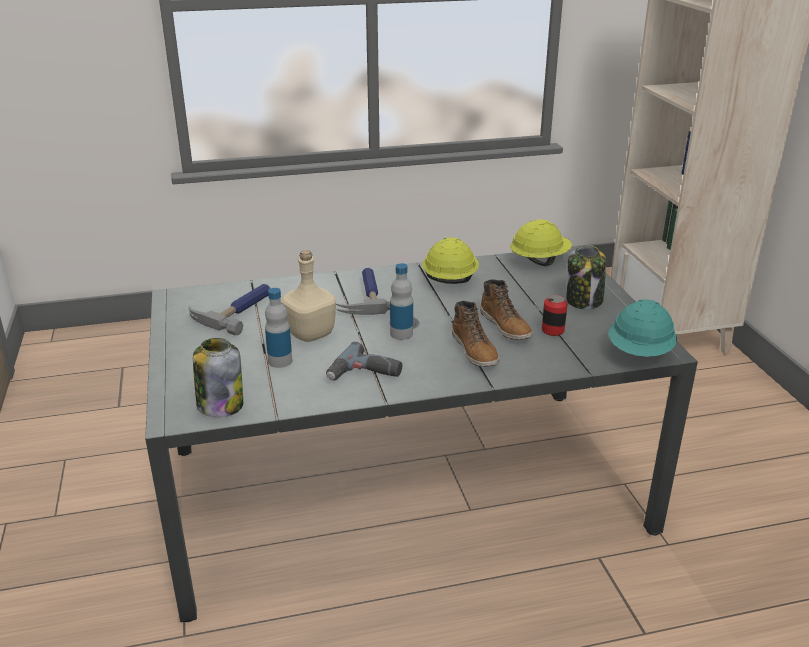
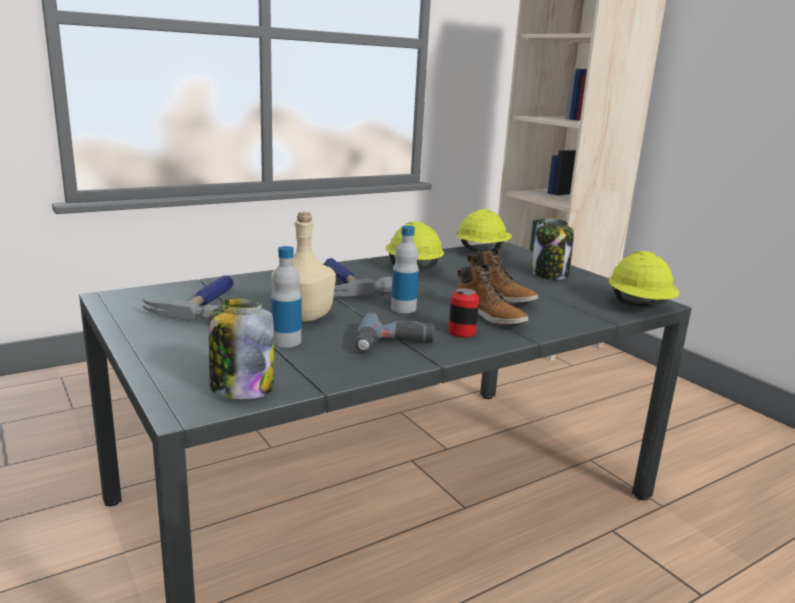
camera: 20 degrees left, 10 degrees down
can [542,295,568,336] -> can moved to [448,288,479,337]
turquoise hard hat [609,299,677,357] -> yellow hard hat [609,251,679,306]

